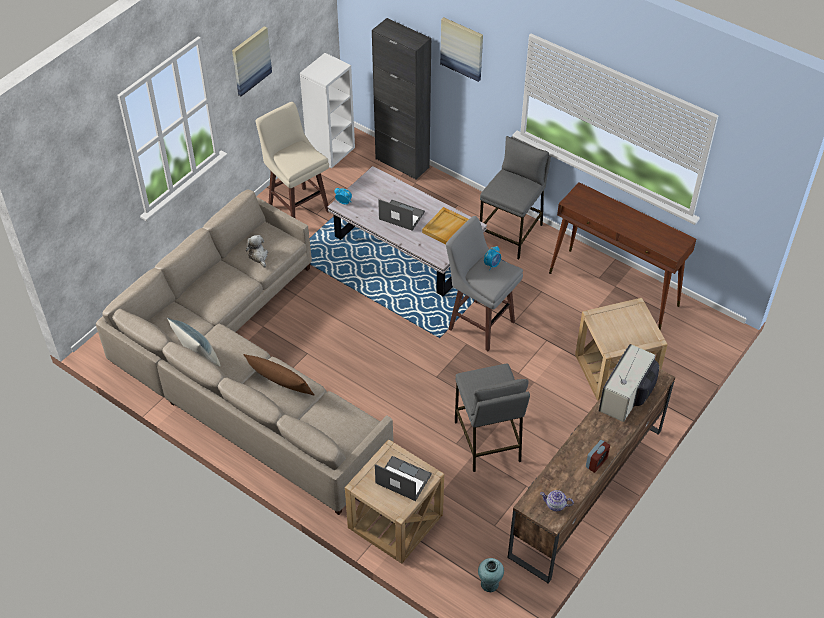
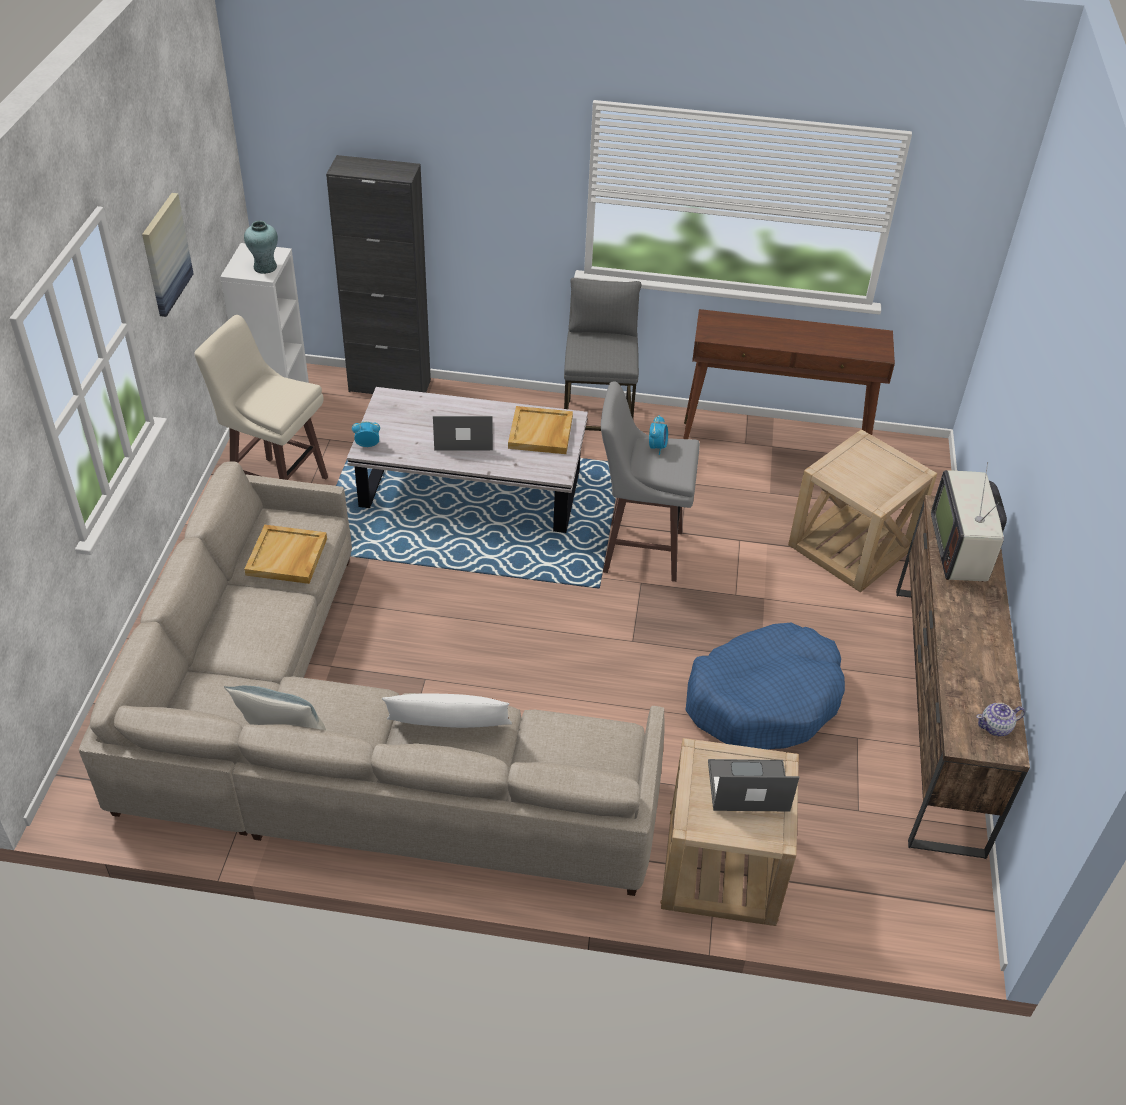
camera: 30 degrees left, 5 degrees down
brown pillow [243,354,315,396] -> white pillow [382,693,512,728]
plush toy [246,235,268,267] -> beige tray [244,525,327,584]
picture [440,17,483,82] -> none
grey stool [455,364,530,472] -> blue dog bed [686,623,845,750]
turquoise vase [478,558,504,592] -> turquoise vase moved to [244,221,278,274]
alarm clock [586,440,610,473] -> none

